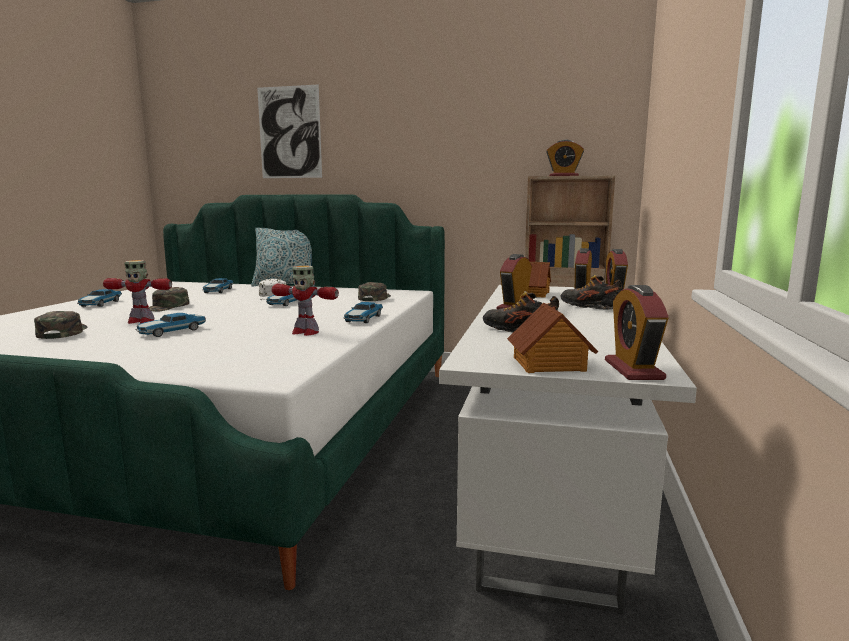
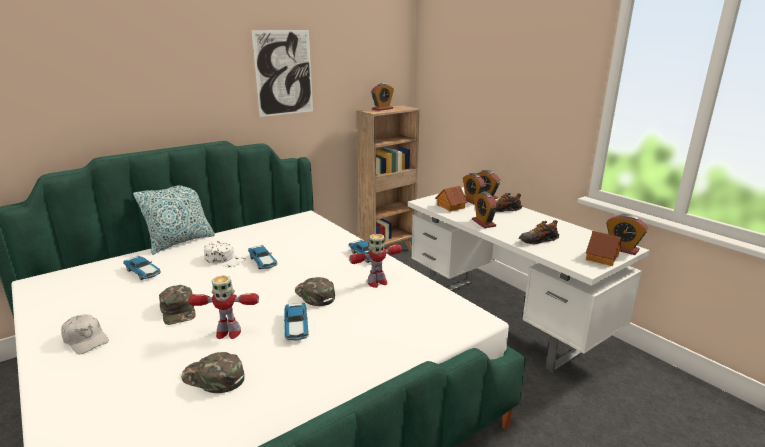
camera: 50 degrees left, 10 degrees up
toy car [77,289,122,307] -> white cap [61,314,109,354]
toy robot [103,260,172,324] -> toy robot turned 45 degrees clockwise [188,275,259,339]
picture [257,84,322,178] -> picture moved to [252,30,313,117]
green cap [358,282,391,301] -> green cap moved to [295,277,335,306]

